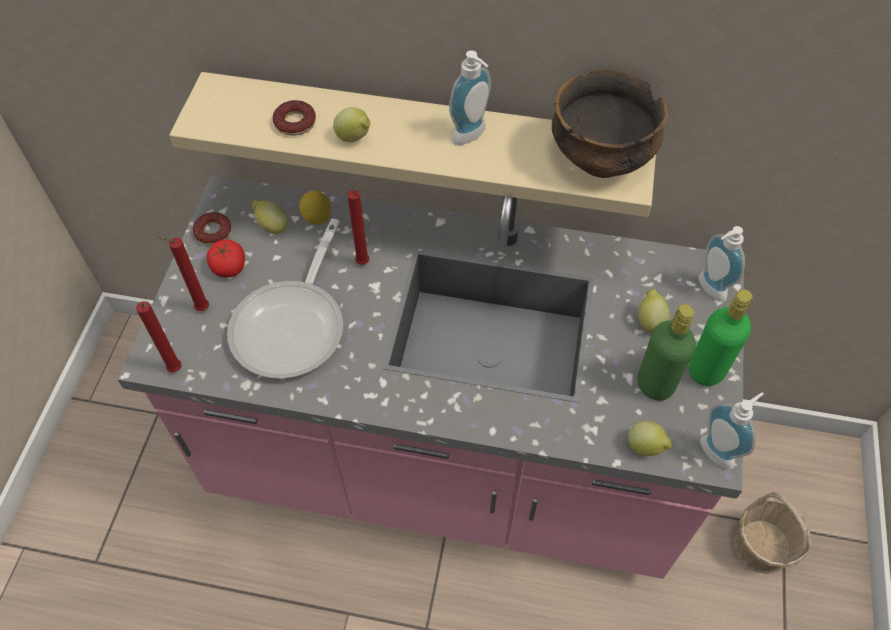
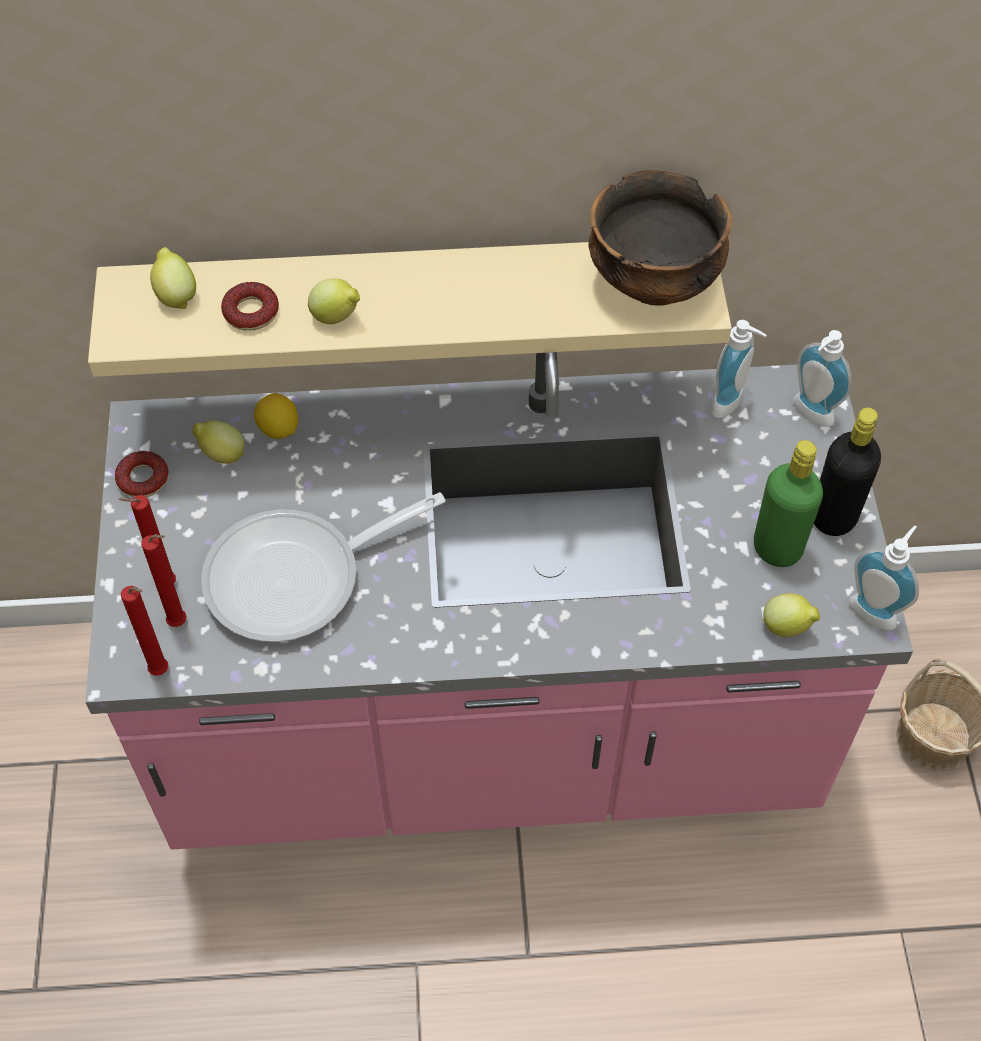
camera: 15 degrees left, 0 degrees up
tomato [207,240,245,278] -> none
frying pan [227,219,343,378] -> frying pan turned 60 degrees clockwise [201,492,446,642]
red candle [347,188,370,265] -> red candle moved to [141,534,187,627]
soap dispenser [449,50,491,145] -> soap dispenser moved to [711,320,767,418]
lemon [638,289,670,333] -> lemon moved to [150,247,196,309]
green bottle [689,289,753,386] -> black bottle [814,408,881,536]

